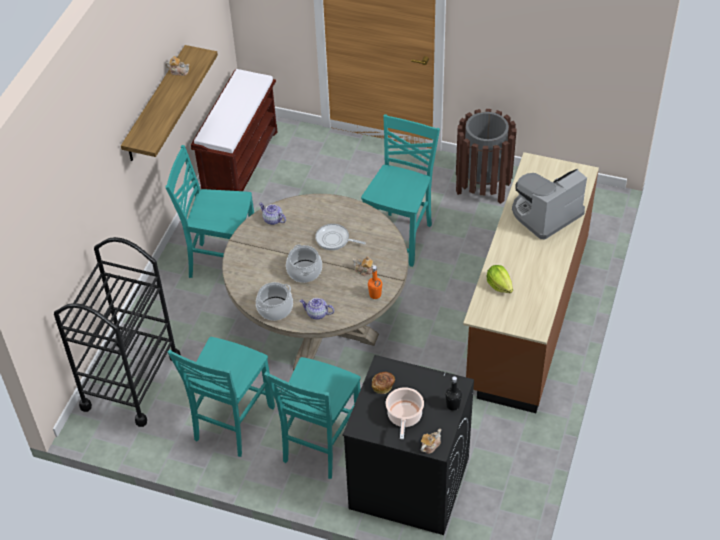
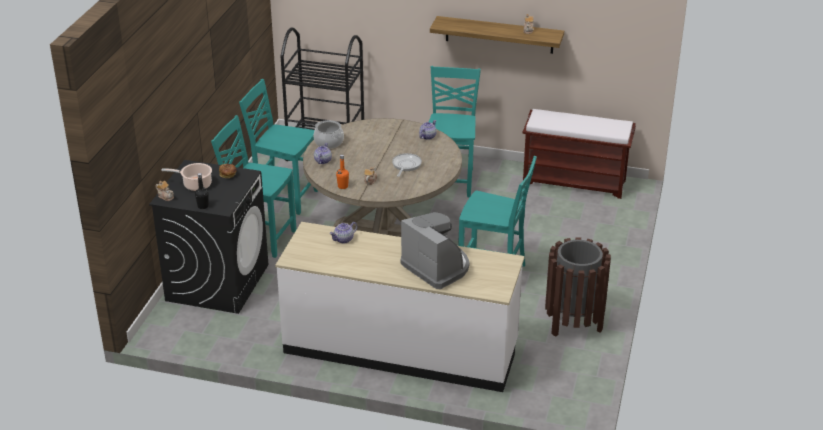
camera: 85 degrees right, 15 degrees down
cooking pot [286,244,322,283] -> none
brown counter [463,152,599,413] -> white counter [275,222,525,392]
lettuce [487,265,513,293] -> teapot [329,222,358,244]

